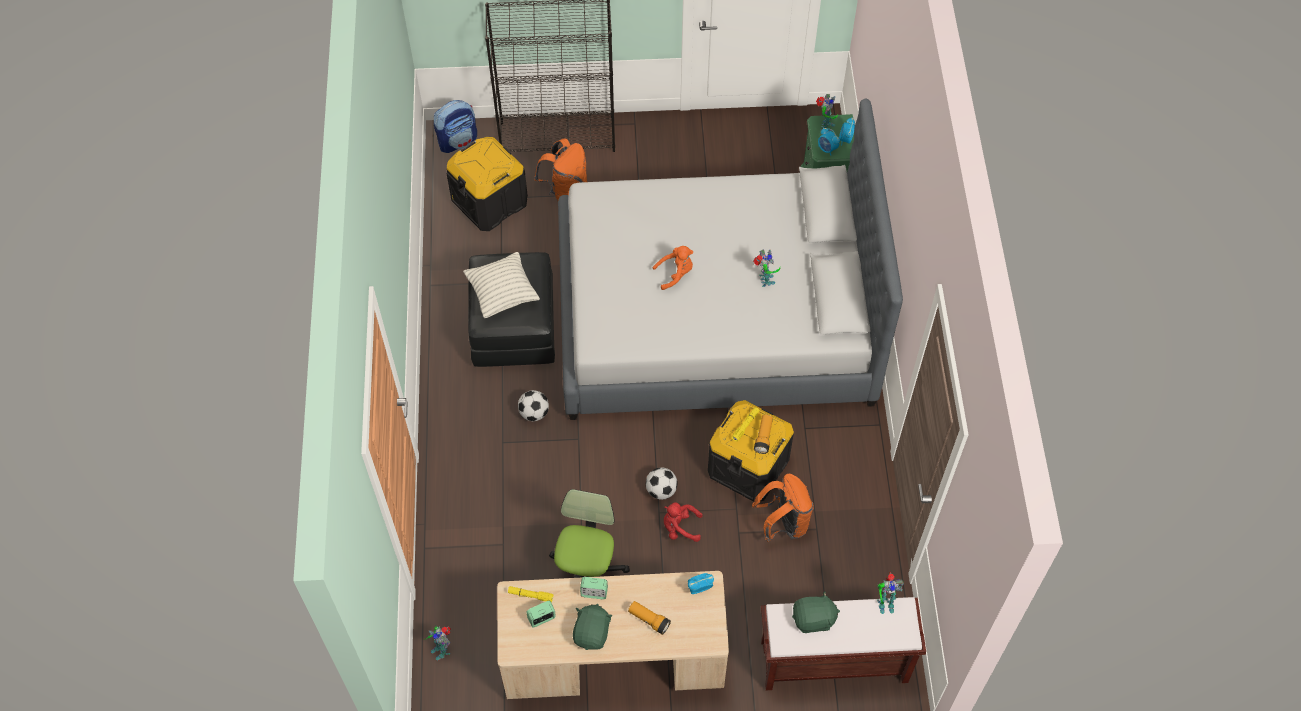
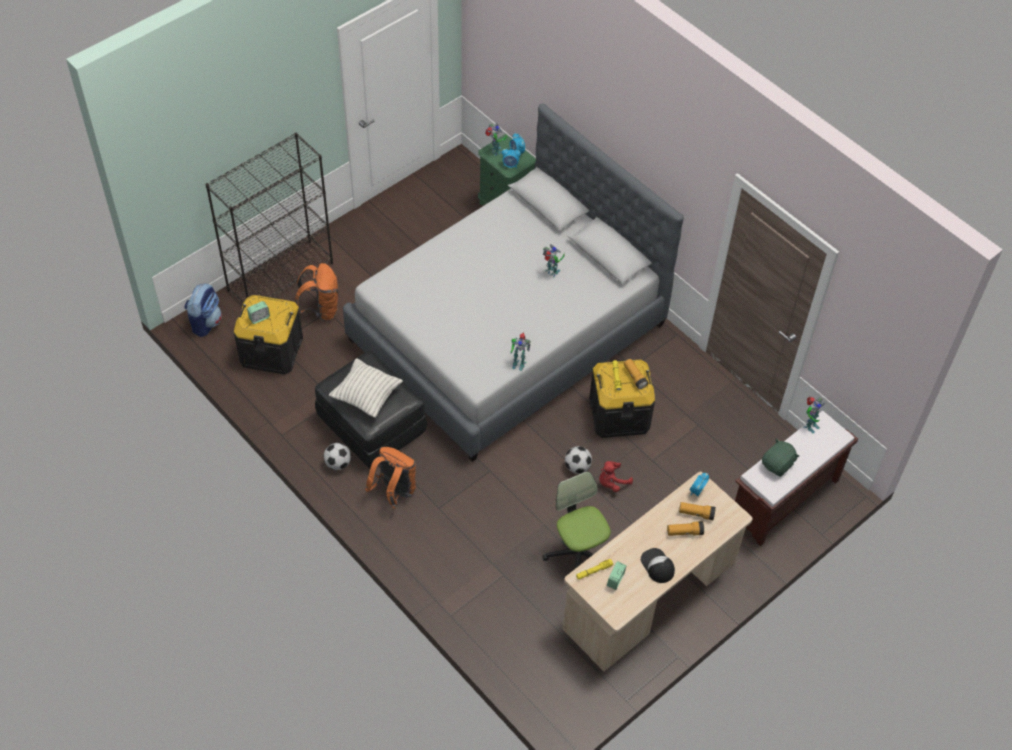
camera: 40 degrees left, 5 degrees down
toy robot [423,625,451,660] -> toy robot moved to [510,332,531,371]
football [518,390,549,421] -> football moved to [324,443,351,470]
green plush toy [573,604,613,650] -> cap [641,548,675,583]
alarm clock [580,577,608,599] -> alarm clock moved to [247,301,270,324]
orange plush toy [653,246,693,290] -> none
orange backpack [752,474,813,542] -> orange backpack moved to [365,447,416,508]
none -> flashlight [679,502,716,520]

